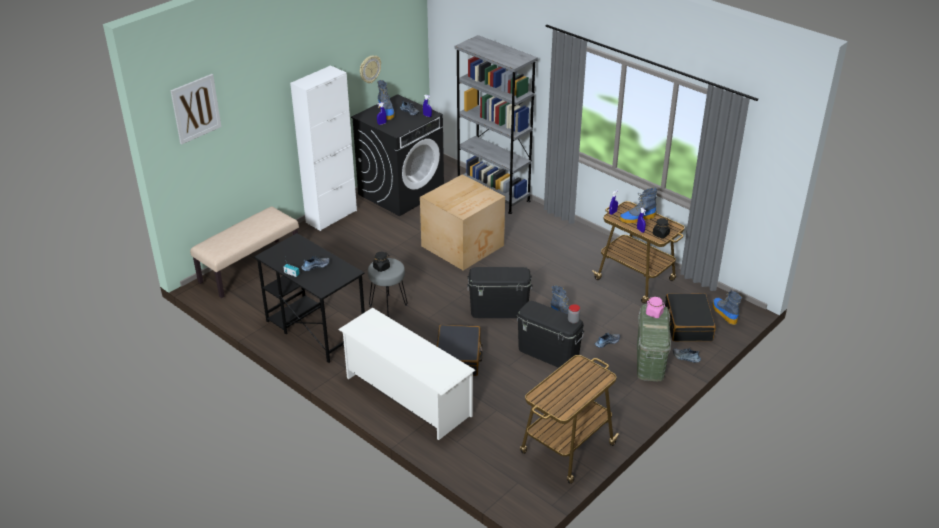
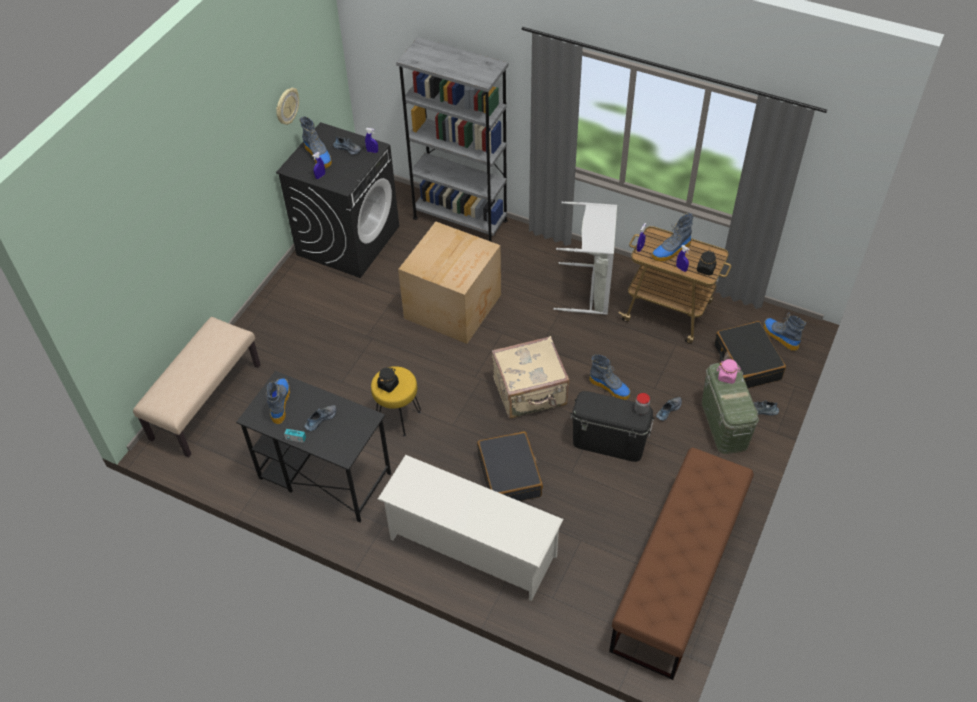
camera: 15 degrees left, 15 degrees up
picture [170,74,221,145] -> none
white cabinet [290,65,357,231] -> none
grey stool [368,258,408,317] -> yellow stool [371,366,421,437]
black storage box [467,267,533,318] -> beige suitcase [492,336,570,419]
cart [520,355,619,484] -> brown bench [609,447,754,680]
none -> boot [266,378,290,424]
none -> grey laundry basket [553,201,617,315]

